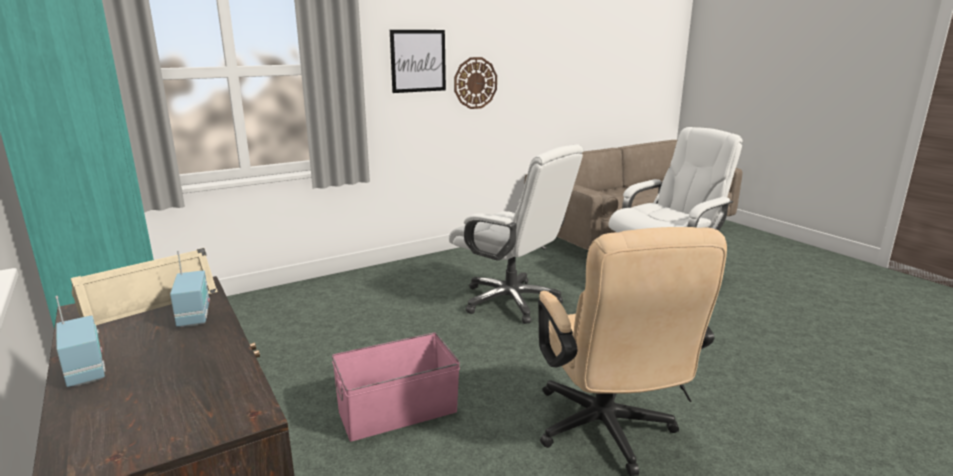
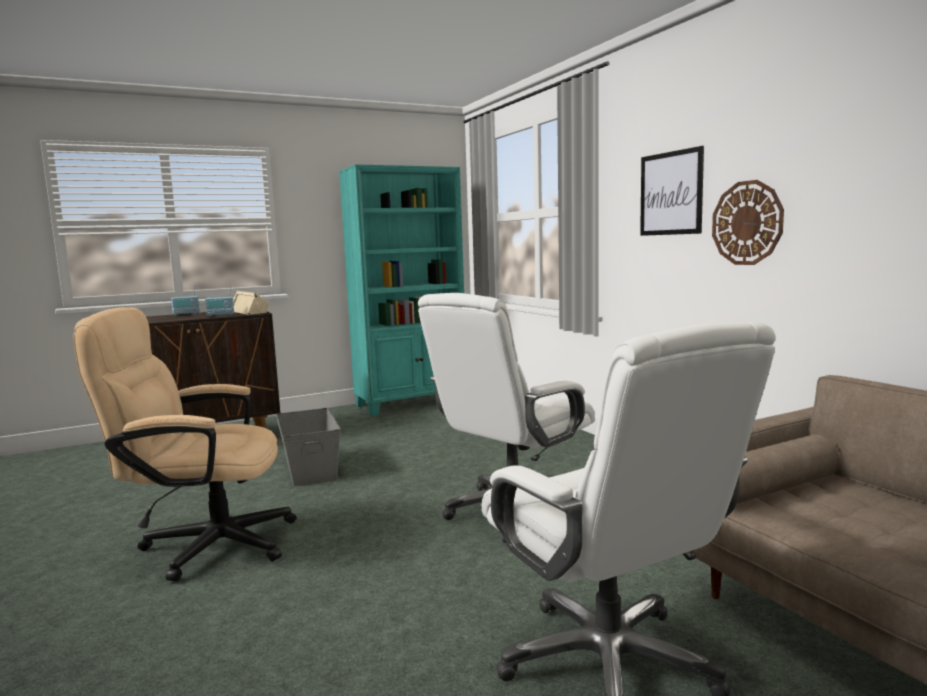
camera: 95 degrees right, 10 degrees down
pink storage box [332,333,460,441] -> grey storage box [276,408,341,486]

